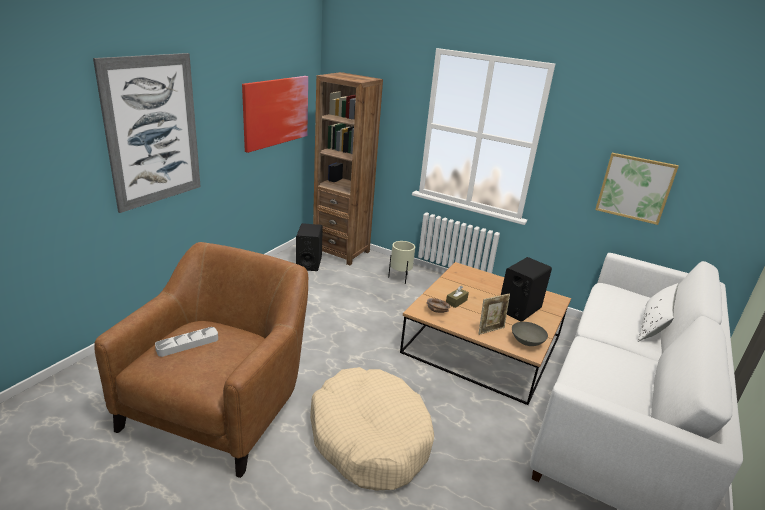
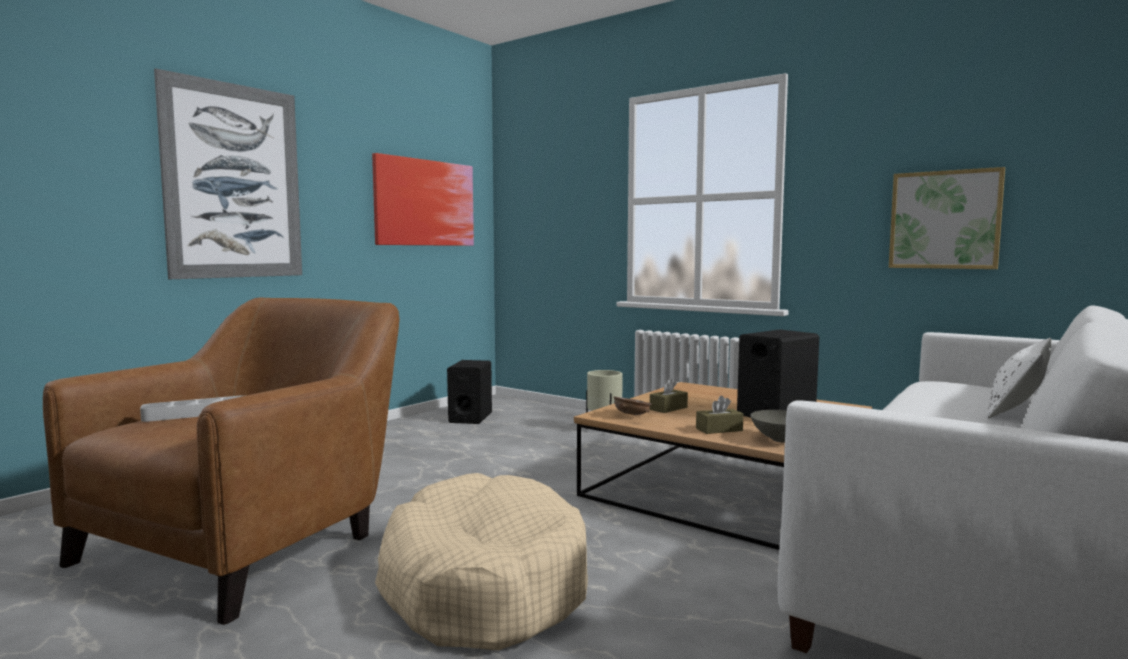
camera: 10 degrees right, 20 degrees down
brown bookcase [313,72,383,265] -> none
picture frame [478,294,510,335] -> brown tissue box [696,396,743,434]

